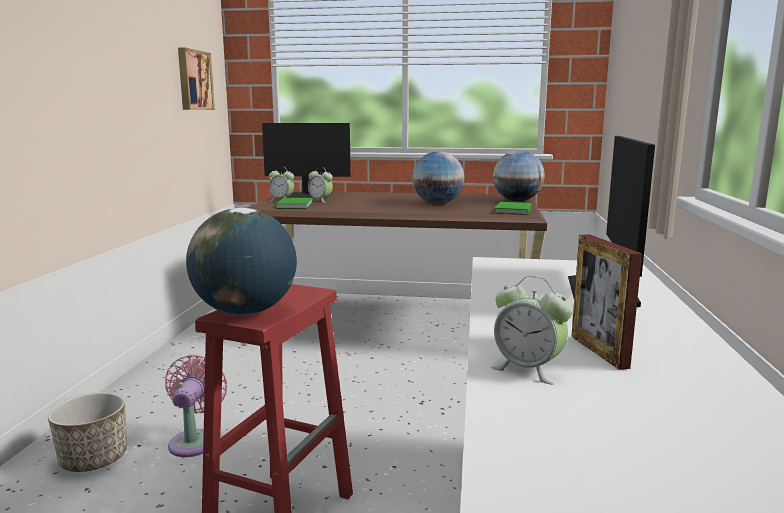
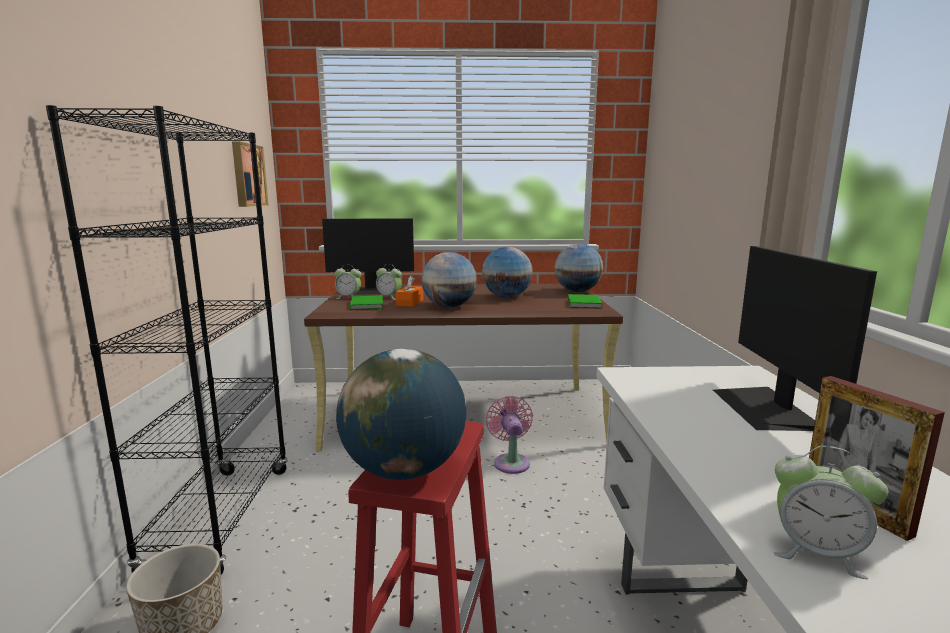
camera: 10 degrees left, 0 degrees up
pink fan [165,355,227,457] -> pink fan moved to [486,396,533,474]
none -> black bookcase [46,105,288,575]
none -> orange tissue box [396,276,424,307]
none -> globe [421,252,477,308]

